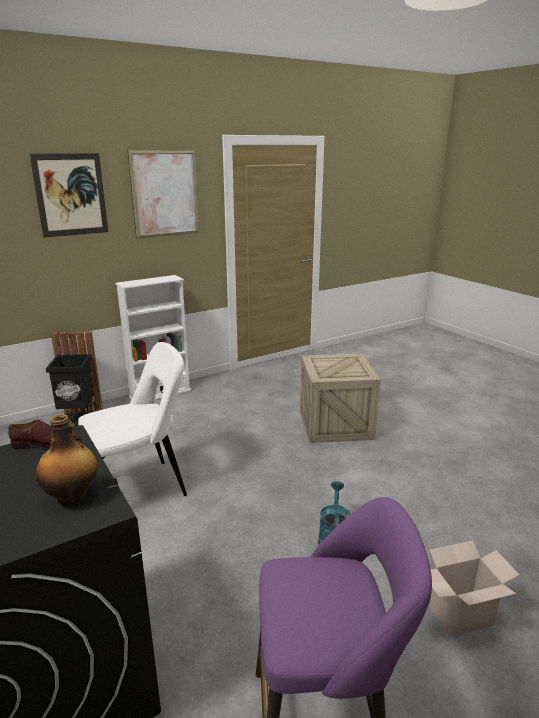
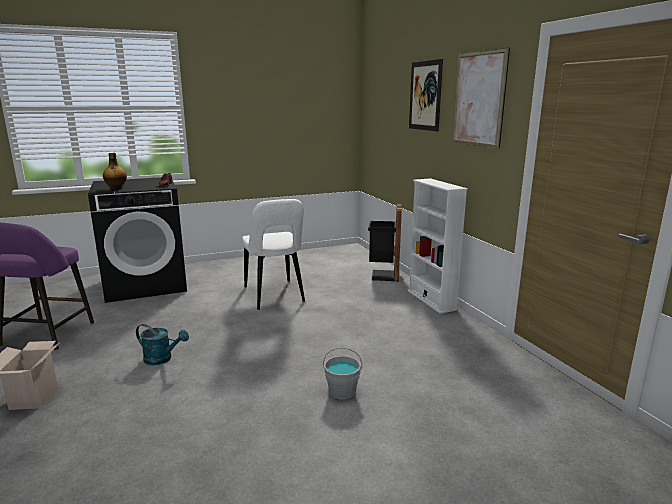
camera: 100 degrees right, 5 degrees down
crate [300,354,381,443] -> grey bucket [323,348,362,400]

